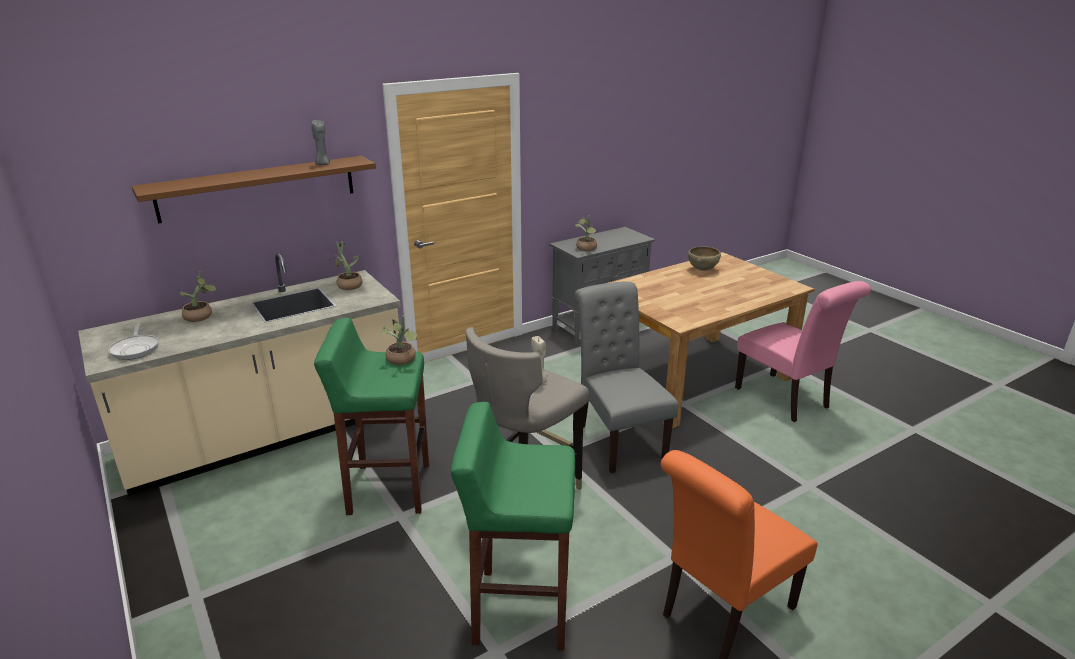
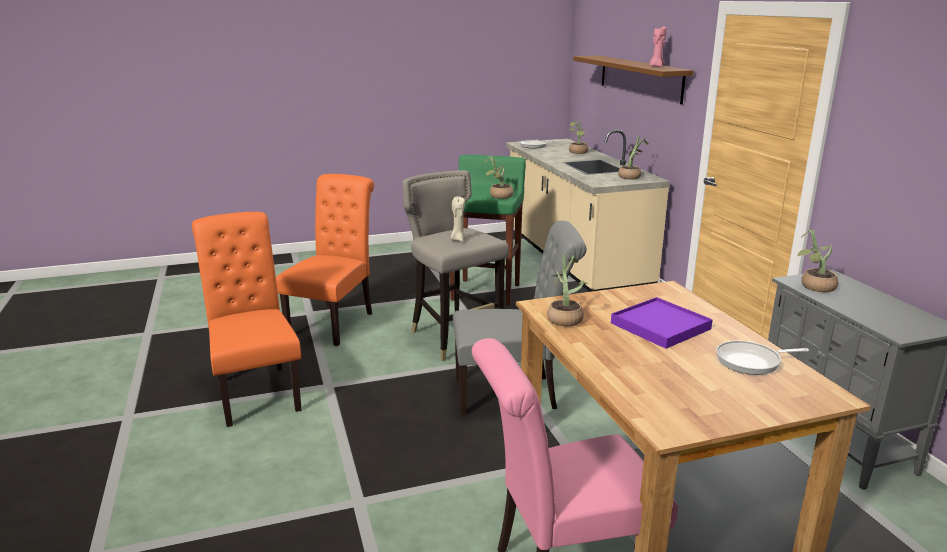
camera: 105 degrees right, 5 degrees down
grey candle [311,120,330,165] -> pink candle [650,26,666,67]
green stool [451,402,575,650] -> orange chair [276,174,374,346]
brown bowl [688,247,721,271] -> frying pan [716,341,809,375]
none -> potted plant [547,254,587,327]
none -> purple tray [611,297,713,349]

